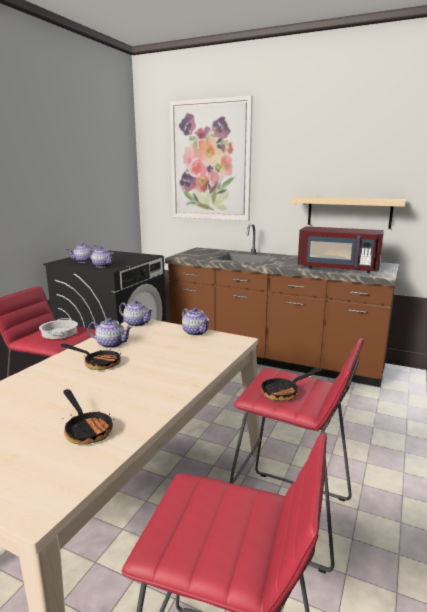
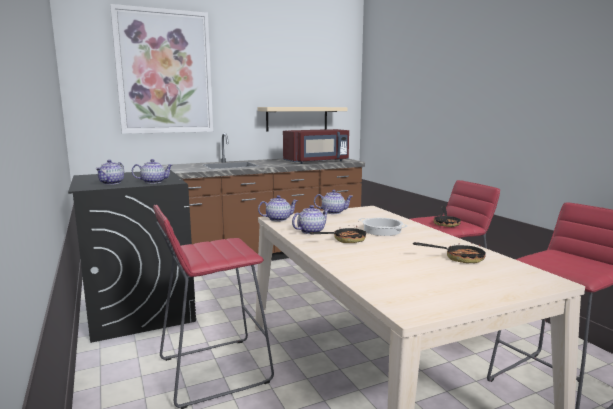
camera: 50 degrees left, 5 degrees down
cooking pot [39,318,78,339] -> cooking pot moved to [359,218,408,236]

